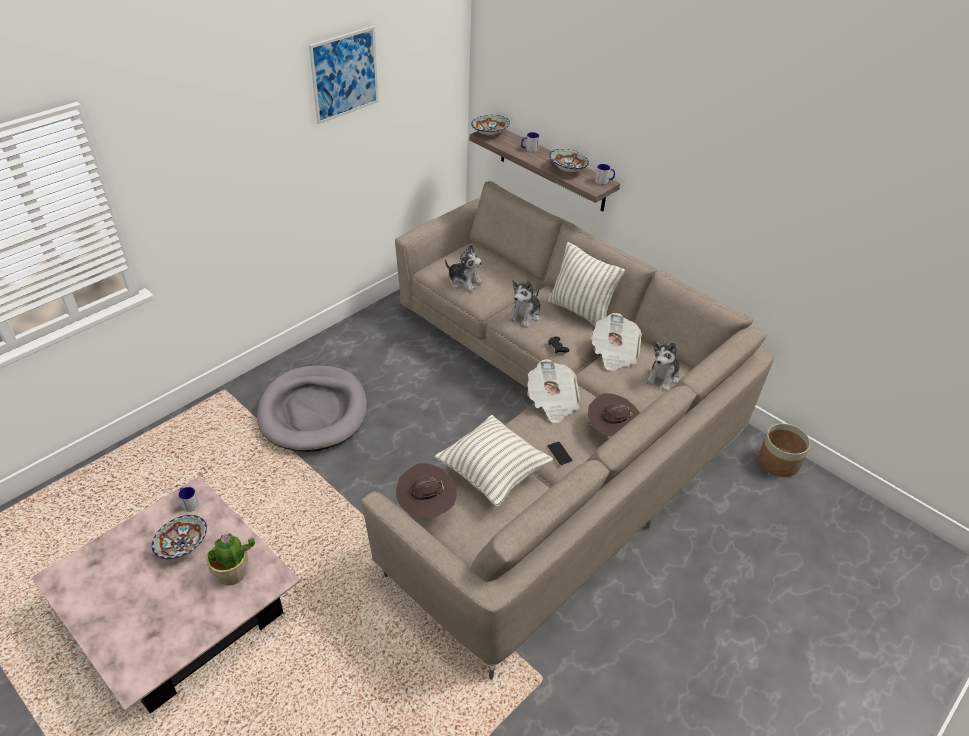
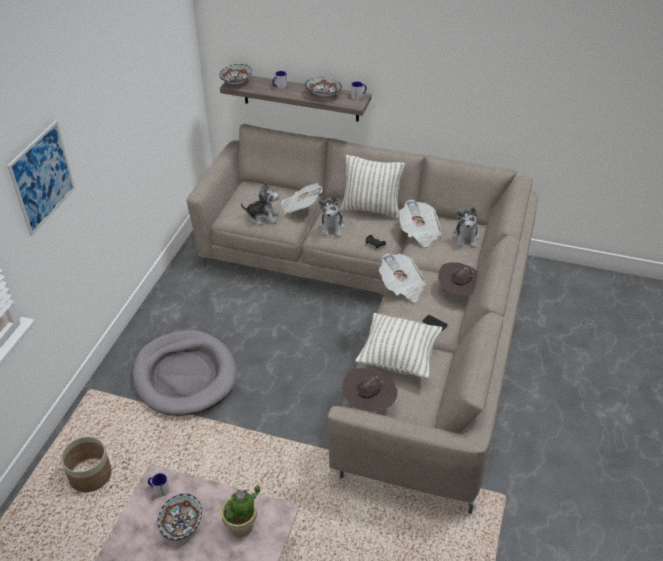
camera: 25 degrees left, 0 degrees up
picture [309,26,378,124] -> picture moved to [7,120,75,236]
planter [758,423,810,477] -> planter moved to [61,437,112,492]
none -> newspaper [281,183,323,214]

